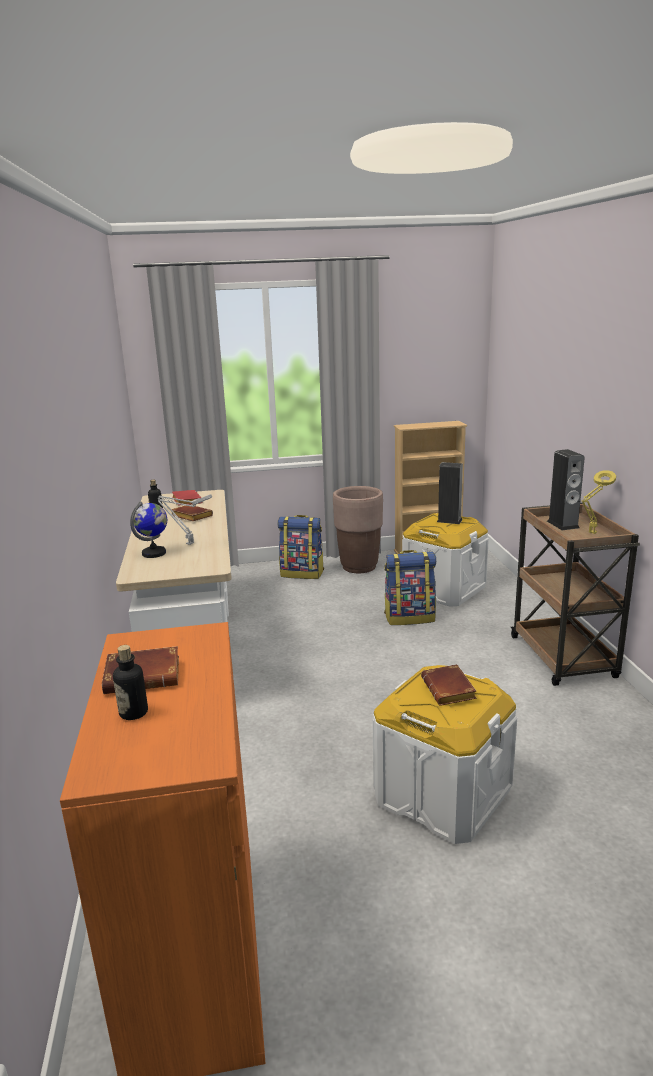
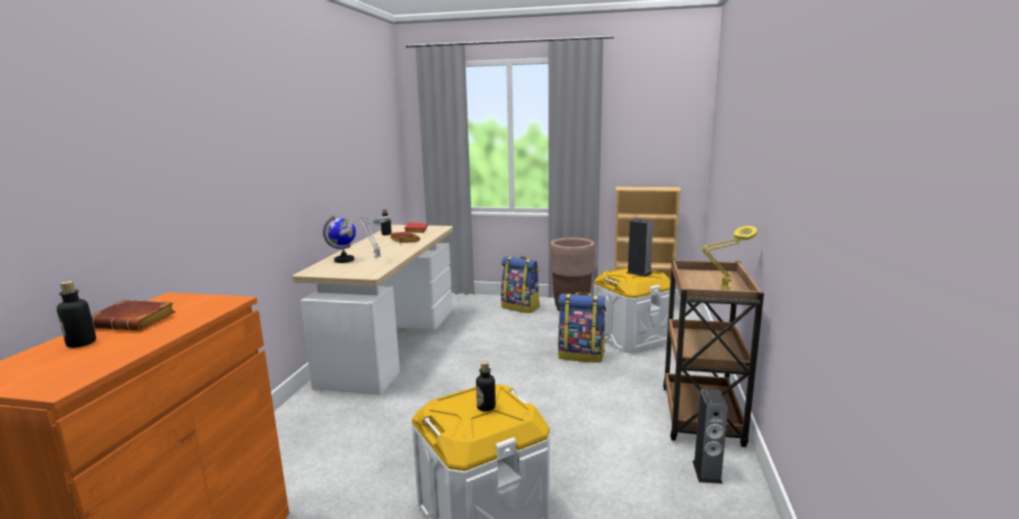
camera: 20 degrees right, 5 degrees down
brown book [421,664,477,706] -> bottle [476,361,496,412]
speaker [547,449,585,530] -> speaker moved to [692,389,728,484]

